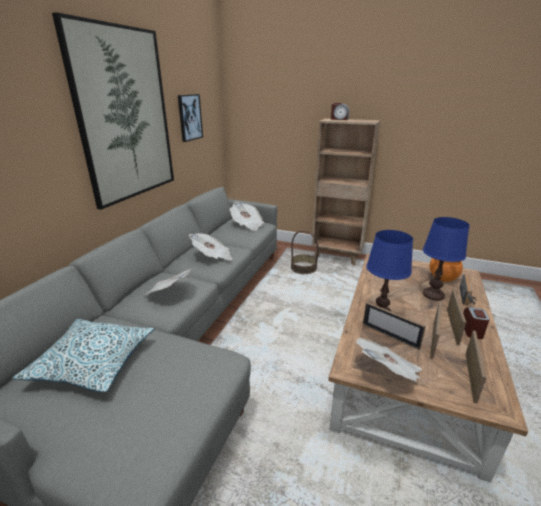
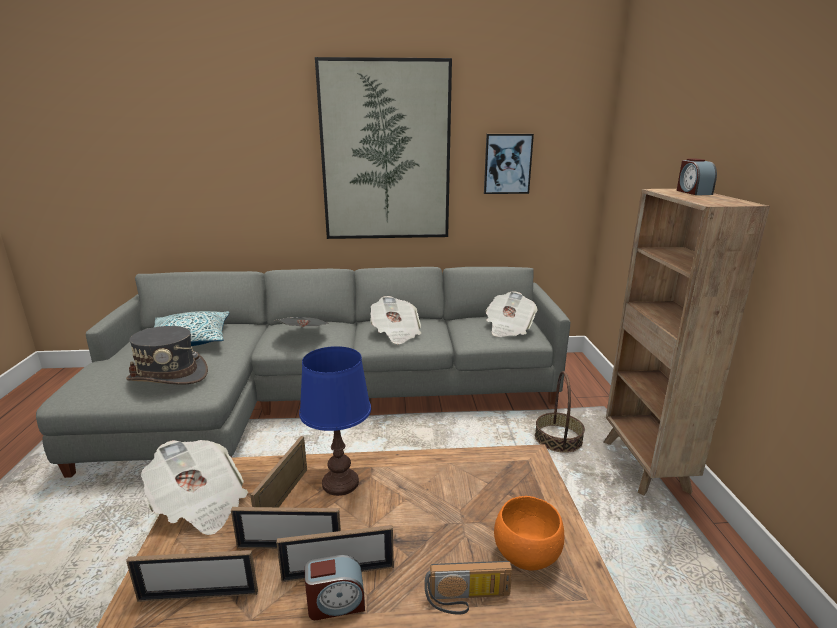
camera: 65 degrees right, 5 degrees down
blue table lamp [423,217,470,301] -> none
none -> grey hat [126,326,208,385]

